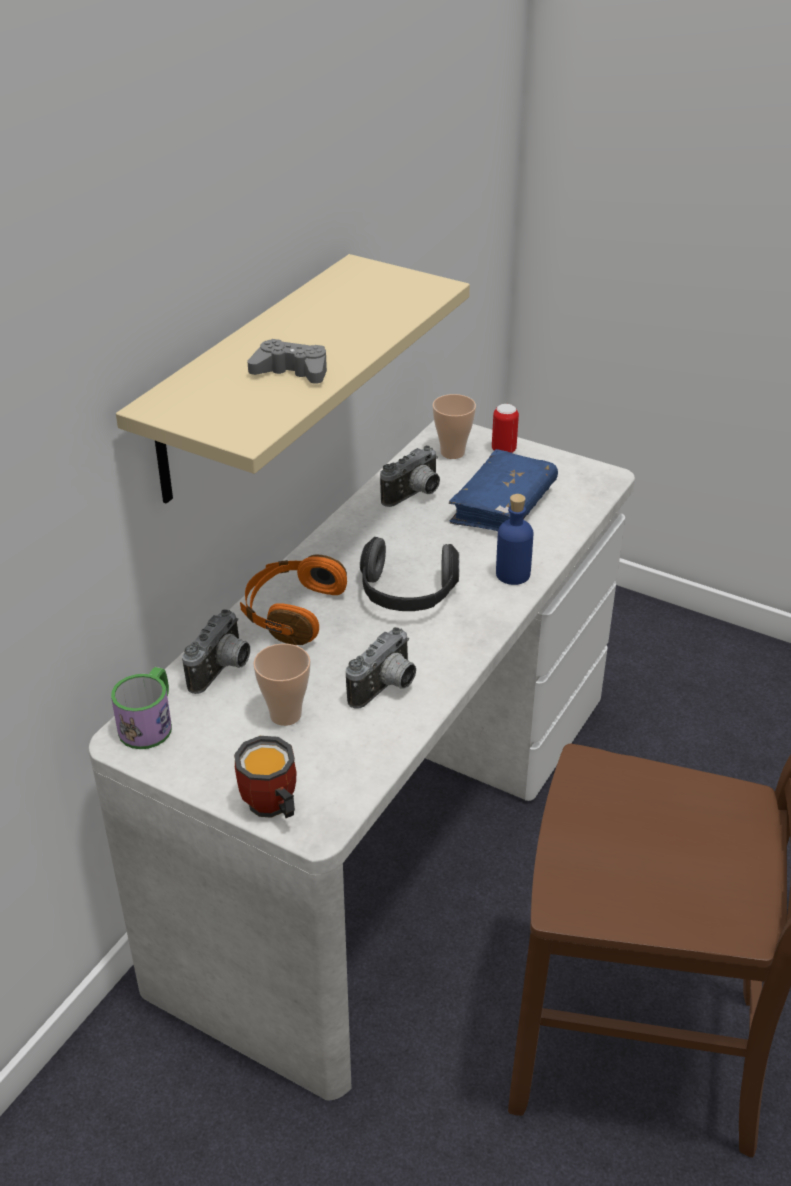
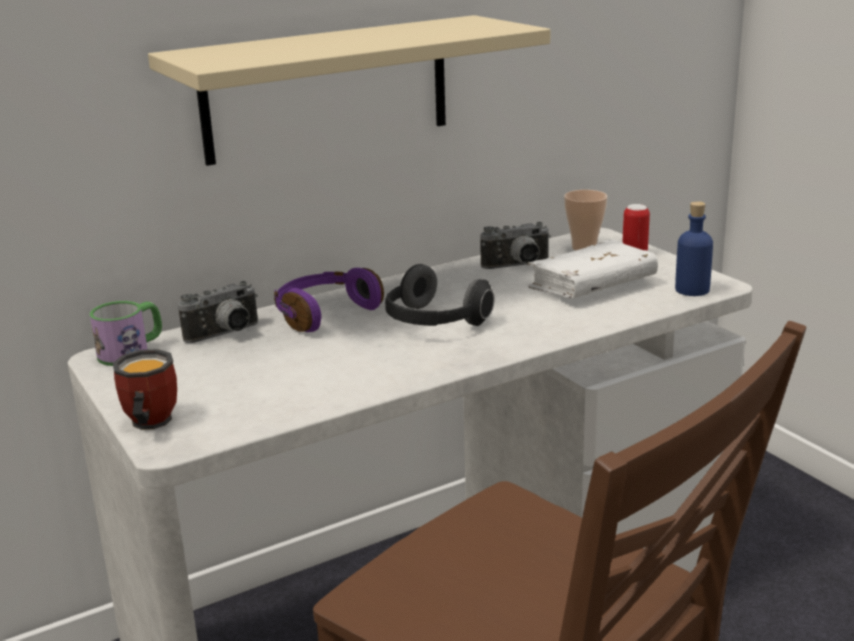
camera: 30 degrees right, 15 degrees down
orange headphones [240,555,347,645] -> purple headphones [274,268,384,332]
grey game controller [247,339,327,384] -> none
cup [253,643,311,726] -> none
camera [346,627,416,709] -> none
blue book [449,449,558,532] -> white book [527,239,658,298]
blue bottle [496,494,533,585] -> blue bottle moved to [675,201,713,296]

